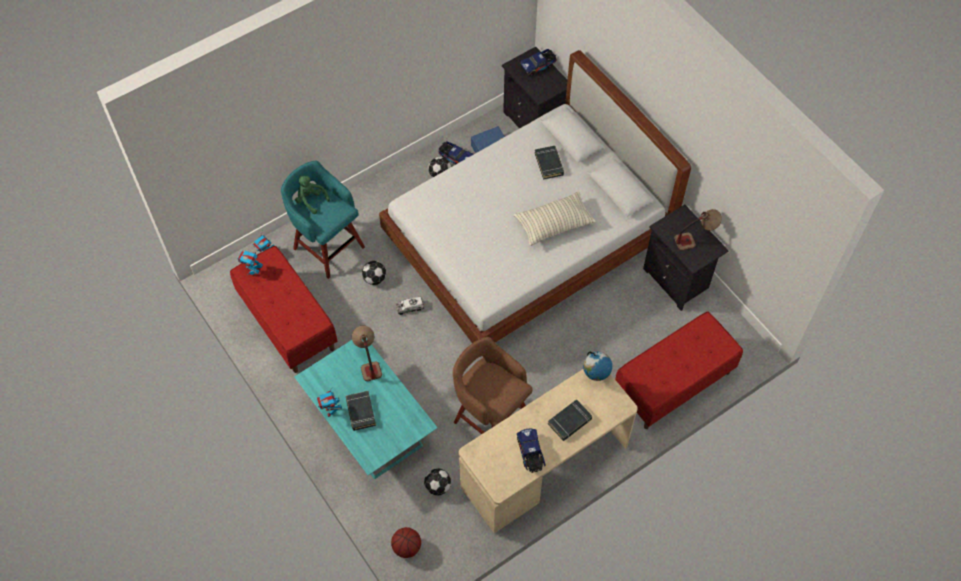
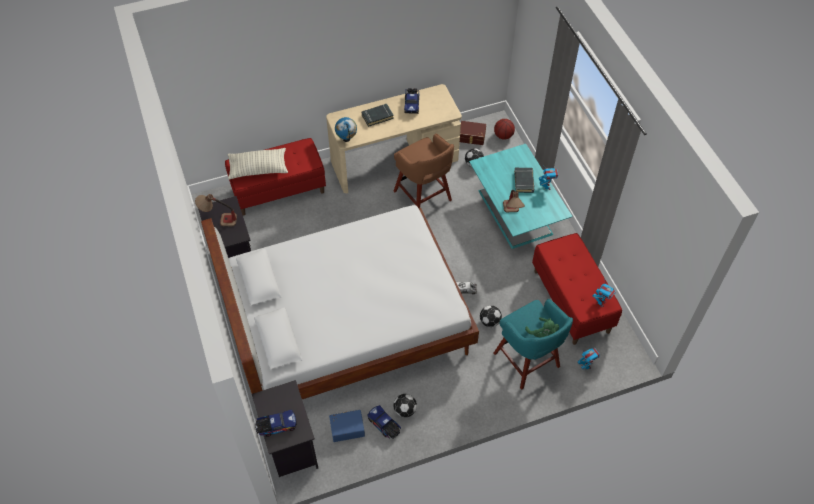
camera: 165 degrees left, 5 degrees down
pillow [514,191,596,246] -> pillow moved to [228,148,288,179]
black book [535,146,564,180] -> none
none -> brown storage box [460,121,486,145]

